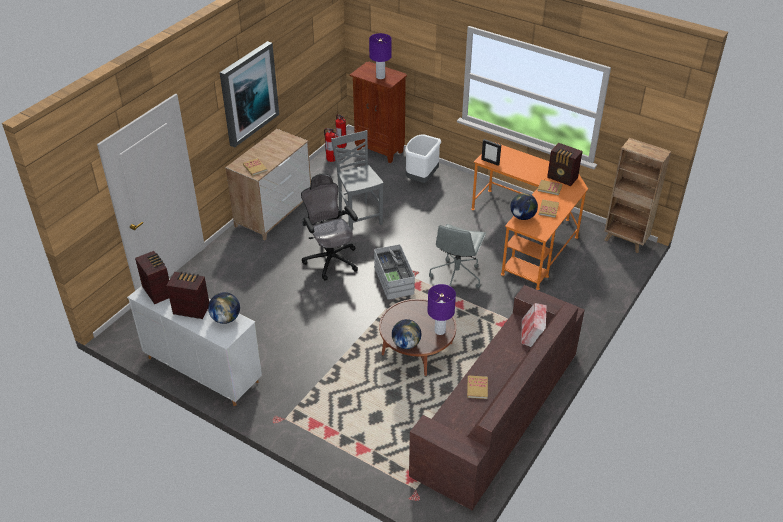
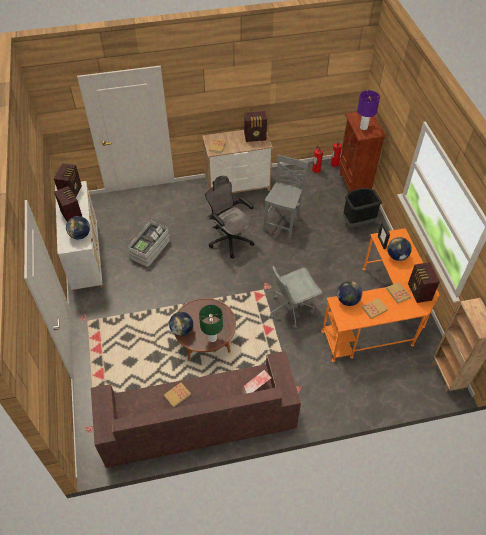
camera: 45 degrees right, 10 degrees up
picture [220,41,279,148] -> none
office chair [301,174,358,281] -> office chair turned 60 degrees counterclockwise [205,176,254,259]
grey storage box [374,244,415,300] -> grey storage box moved to [128,221,170,267]
white trash can [405,134,441,183] -> black trash can [343,188,382,227]
purple table lamp [427,284,456,335] -> green table lamp [199,305,223,342]
none -> radio [244,111,267,142]
none -> globe [387,237,412,261]

